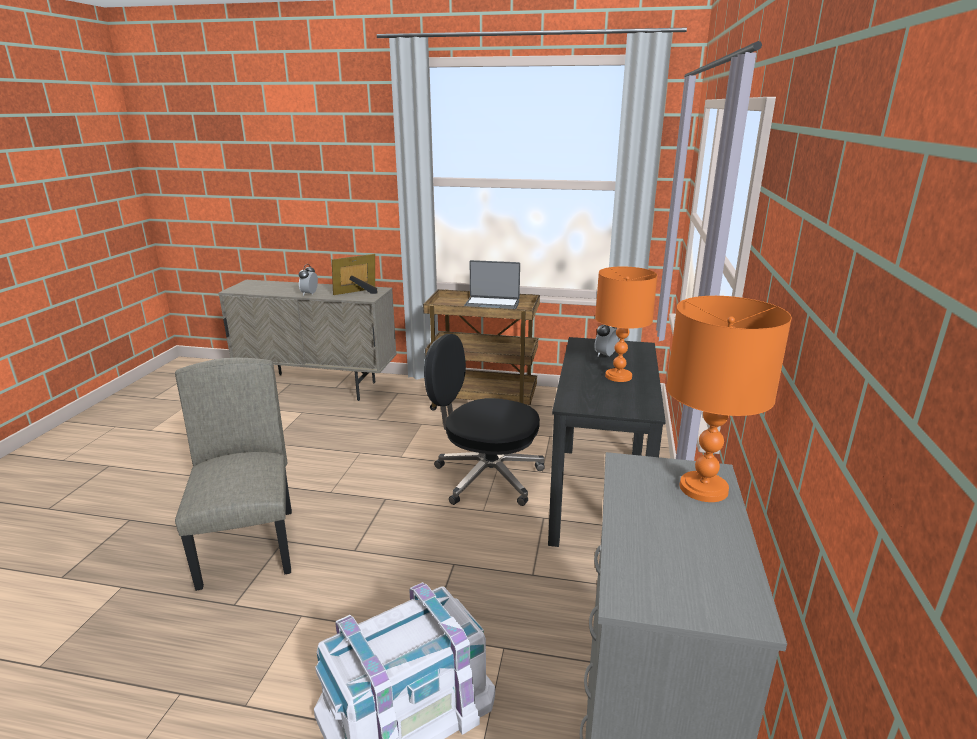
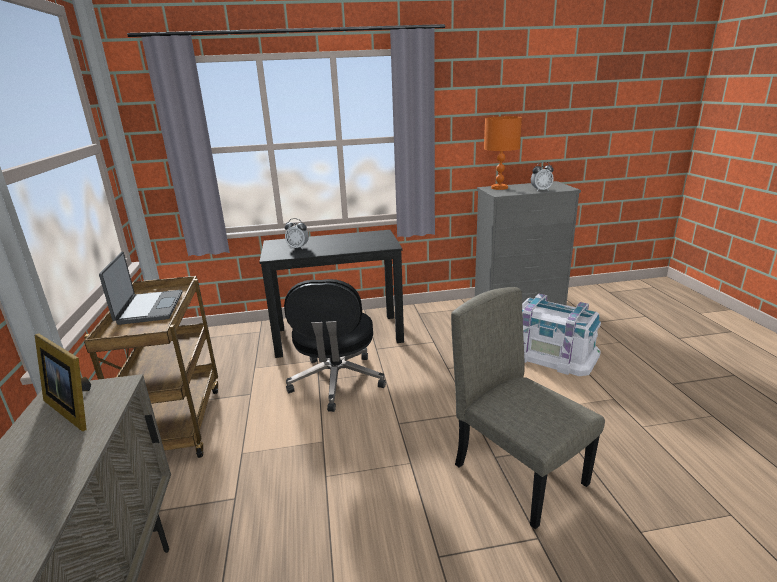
camera: 110 degrees left, 0 degrees up
beige chair [175,358,292,591] -> beige chair turned 90 degrees clockwise [451,287,605,529]
alarm clock [299,264,318,296] -> alarm clock moved to [531,162,554,191]
orange table lamp [595,266,658,382] -> none

